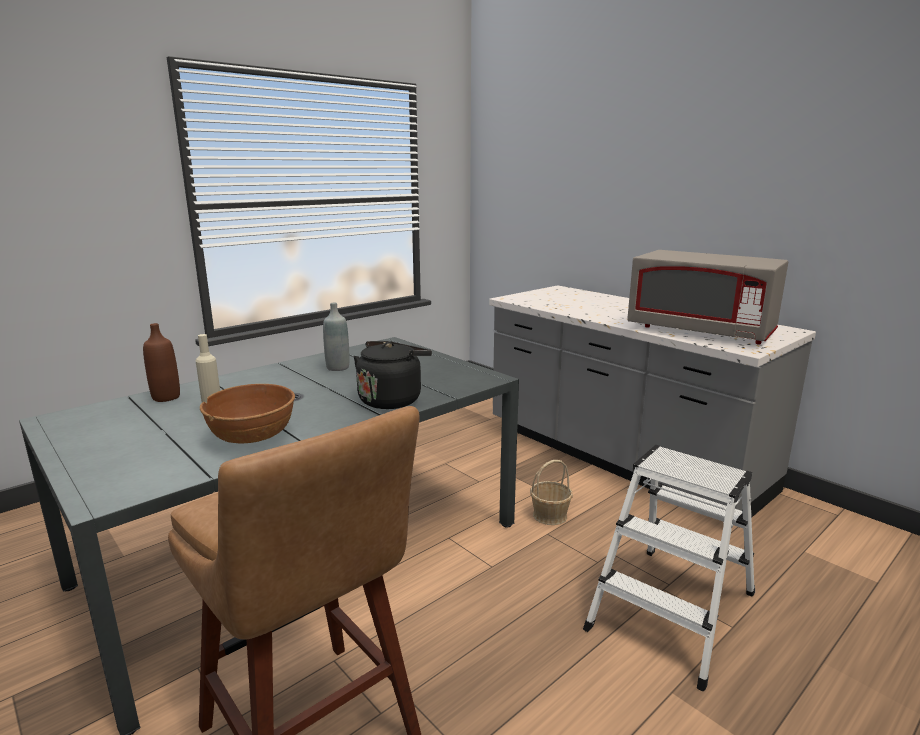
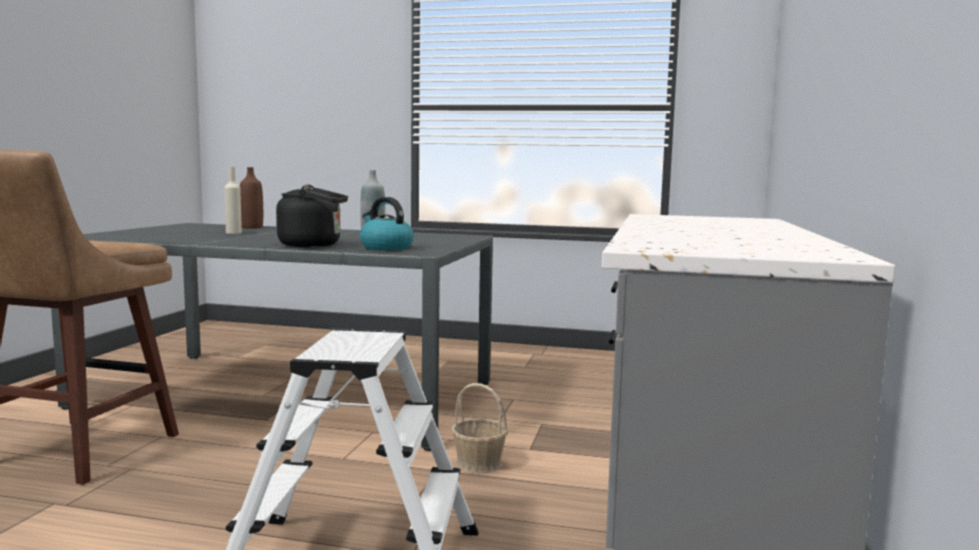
camera: 55 degrees right, 10 degrees down
brown bowl [200,384,295,444] -> none
grey microwave [627,250,788,345] -> none
none -> kettle [360,197,414,250]

